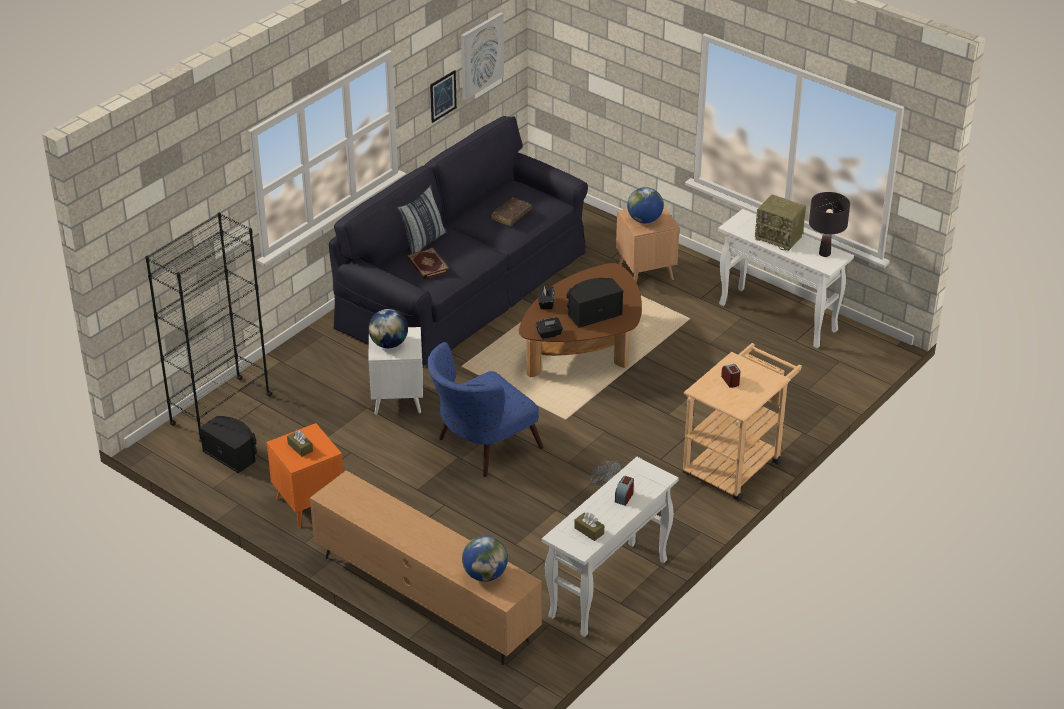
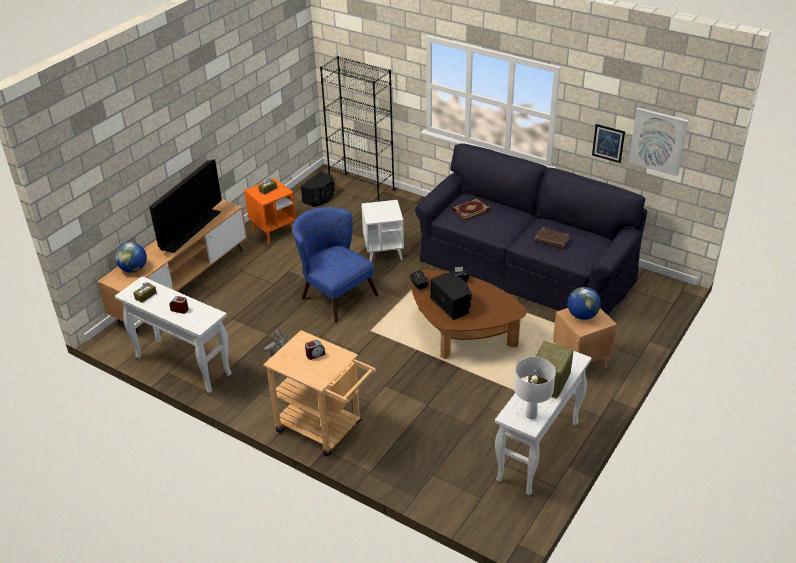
camera: 85 degrees right, 0 degrees up
globe [369,309,408,348] -> none
pillow [397,185,446,254] -> none
black table lamp [809,192,850,257] -> white table lamp [514,357,556,419]
none -> television [149,159,222,253]

